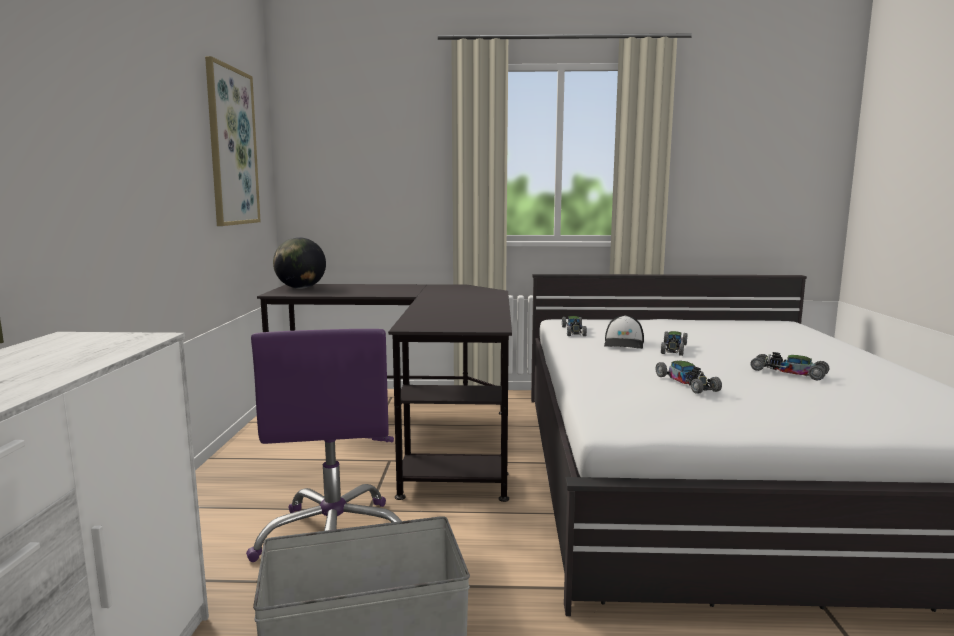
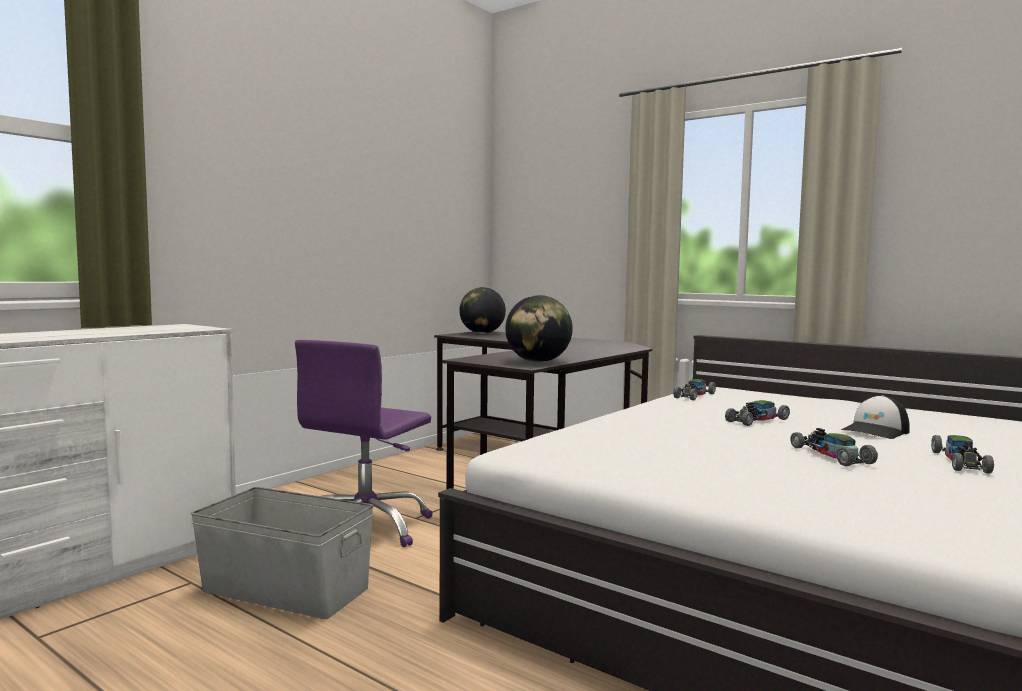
camera: 35 degrees right, 5 degrees down
picture [205,56,261,226] -> none
cap [604,315,644,349] -> cap moved to [841,395,910,439]
toy car [655,360,722,394] -> toy car moved to [931,435,994,474]
none -> globe [505,295,573,362]

